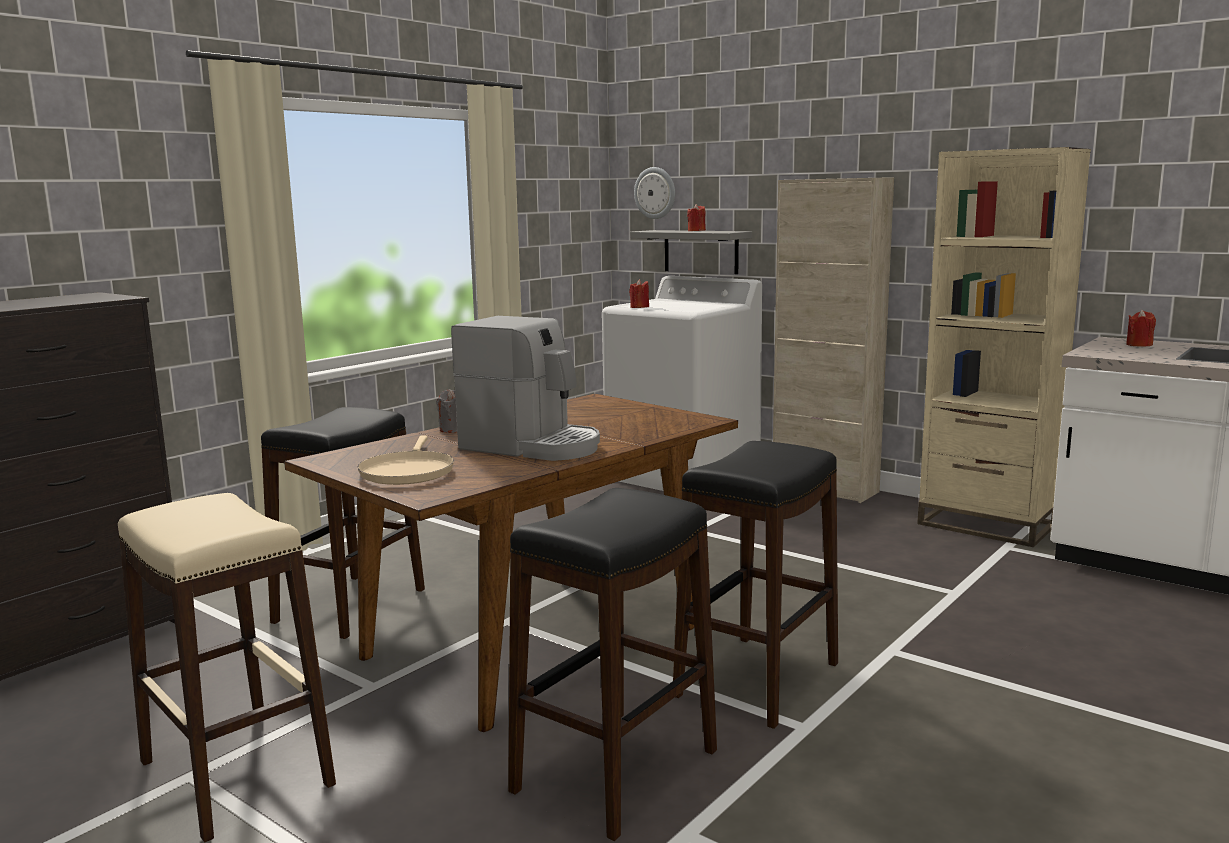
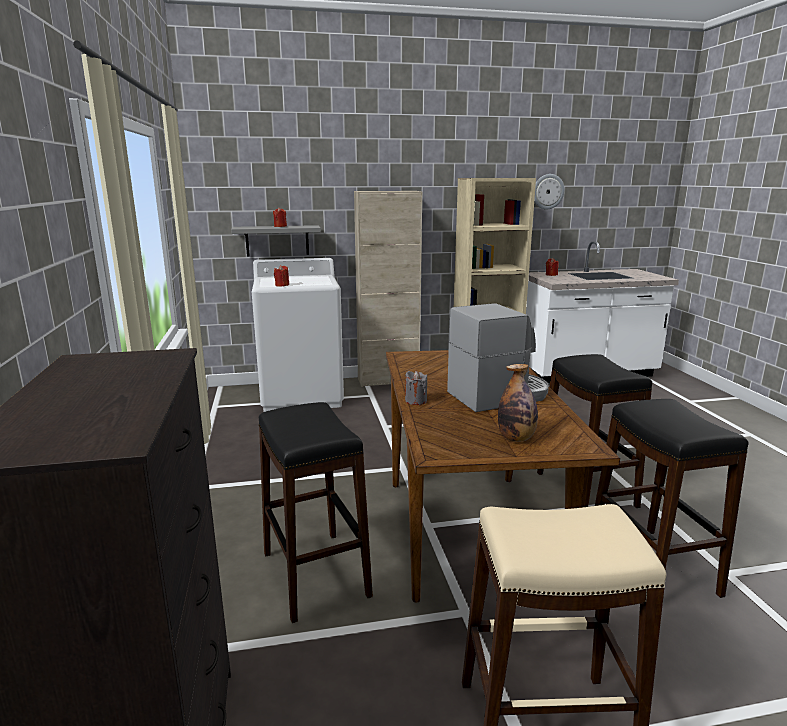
camera: 50 degrees left, 5 degrees up
beige frying pan [357,435,454,485] -> bottle [498,364,538,442]
wall clock [634,167,675,219] -> wall clock moved to [534,174,565,210]

